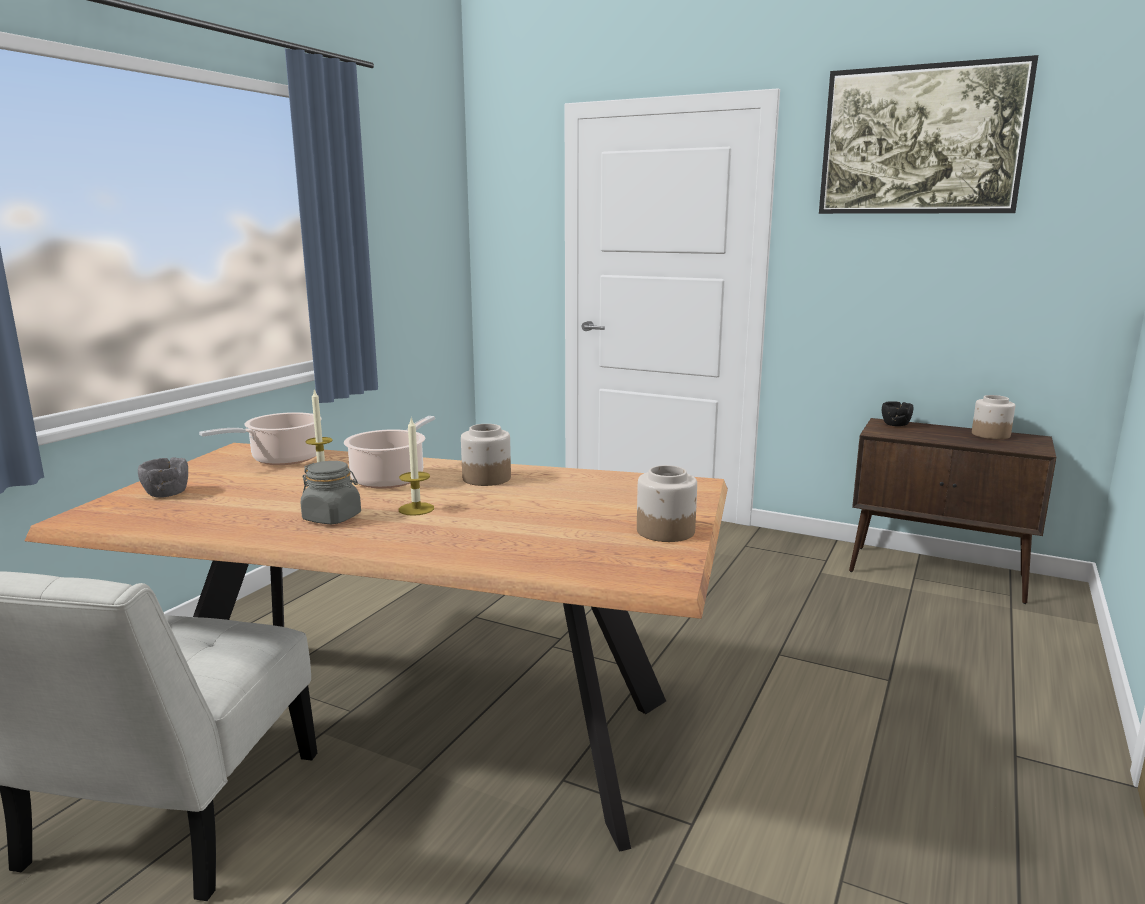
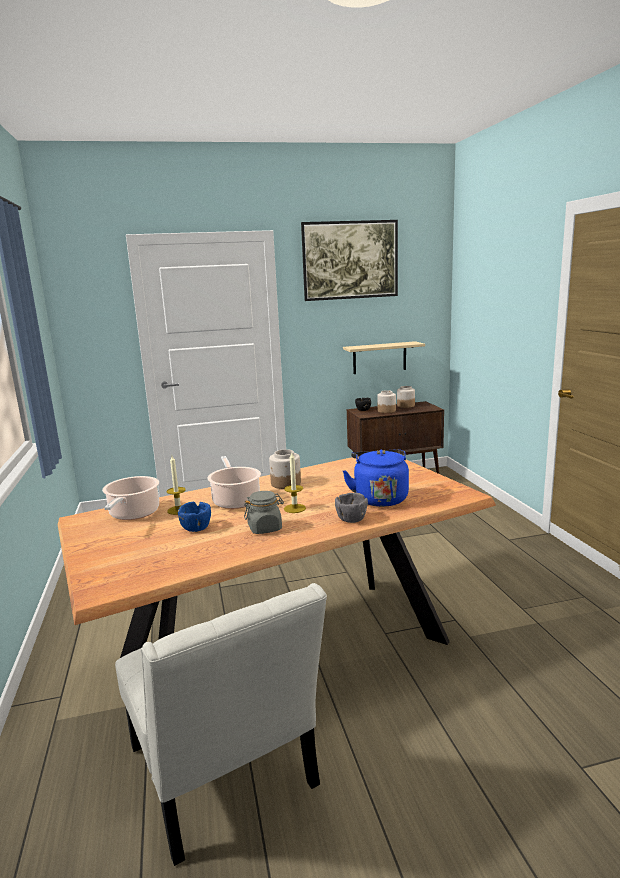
camera: 40 degrees left, 0 degrees up
grey bowl [138,457,188,498] -> grey bowl moved to [335,493,368,523]
jar [637,465,697,542] -> jar moved to [377,390,396,413]
none -> blue bowl [178,502,211,532]
none -> beige shelf [343,341,425,374]
none -> blue kettle [343,449,409,507]

